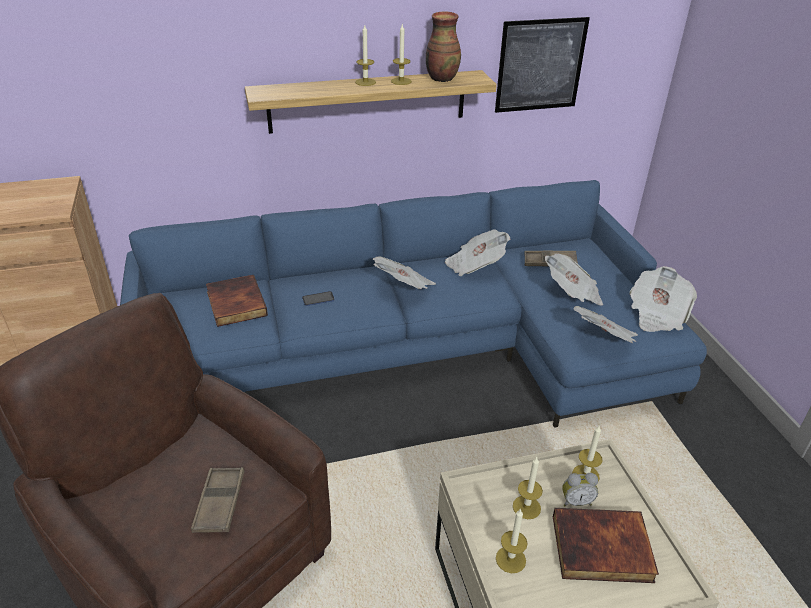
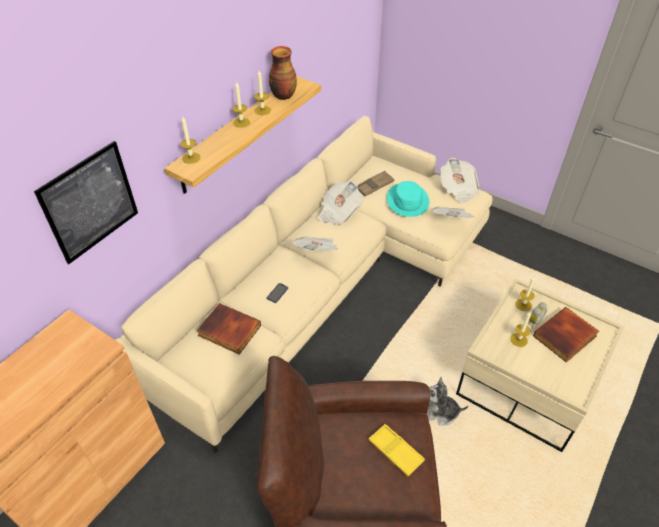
camera: 40 degrees left, 10 degrees up
blue sofa [120,180,707,428] -> beige sofa [116,116,492,453]
brown tray [191,467,245,533] -> yellow tray [369,424,425,476]
picture [495,17,590,113] -> picture moved to [34,141,138,264]
candle [496,508,528,573] -> candle moved to [180,117,200,164]
newspaper [545,253,603,305] -> turquoise hat [387,181,429,217]
none -> plush toy [427,377,468,426]

